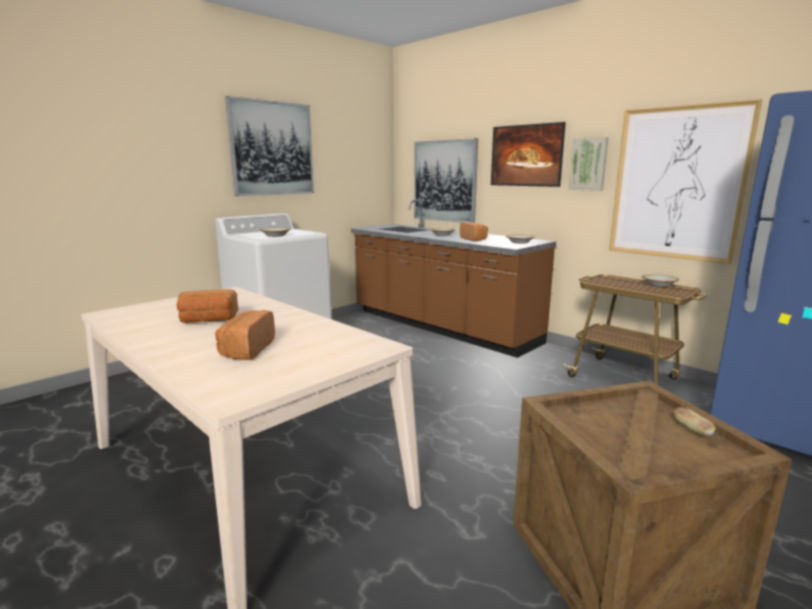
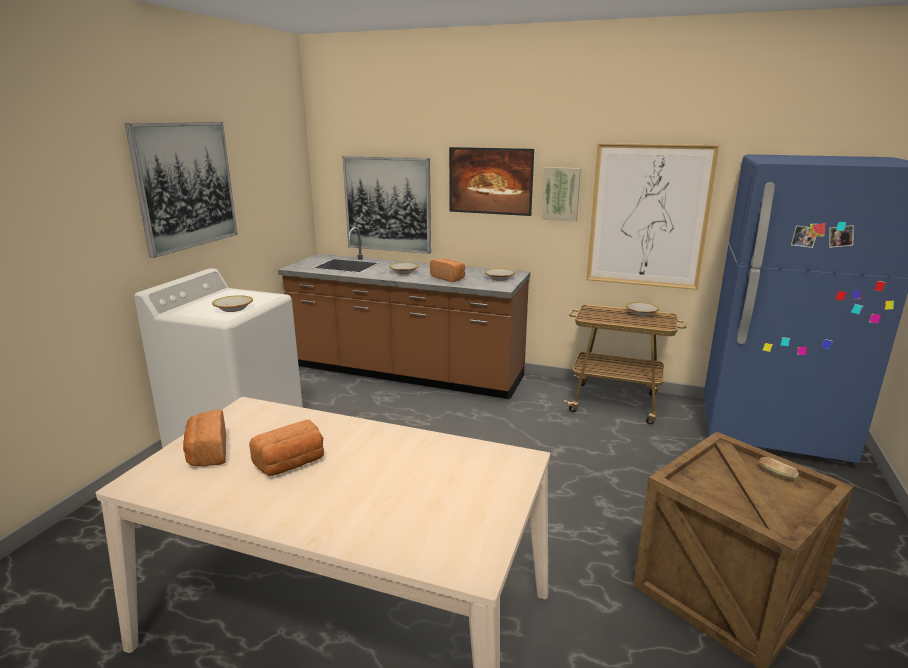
camera: 25 degrees left, 5 degrees up
bread [215,310,275,360] -> bread moved to [183,410,226,467]

